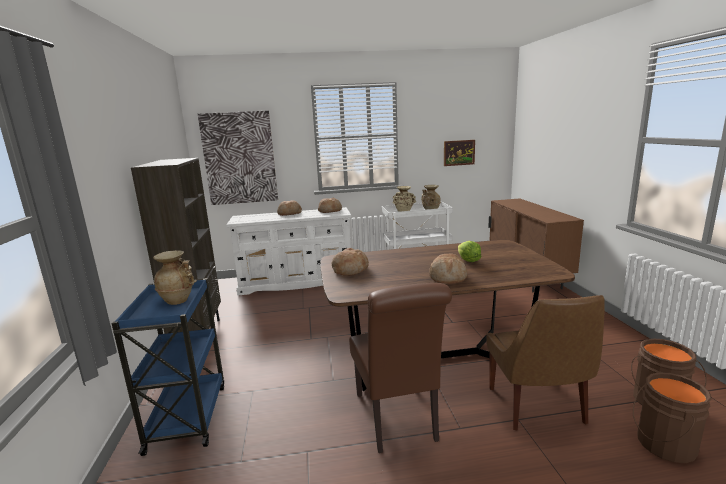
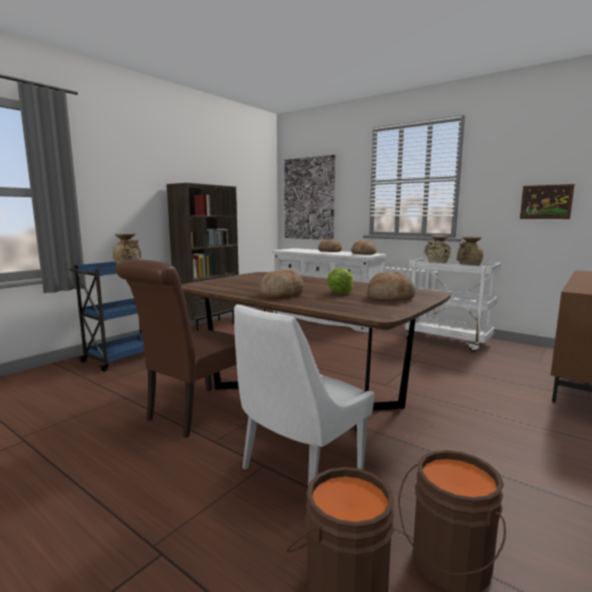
camera: 45 degrees right, 5 degrees down
bread [332,248,369,276] -> bread moved to [367,272,415,301]
brown chair [486,295,605,430] -> white chair [234,304,375,485]

